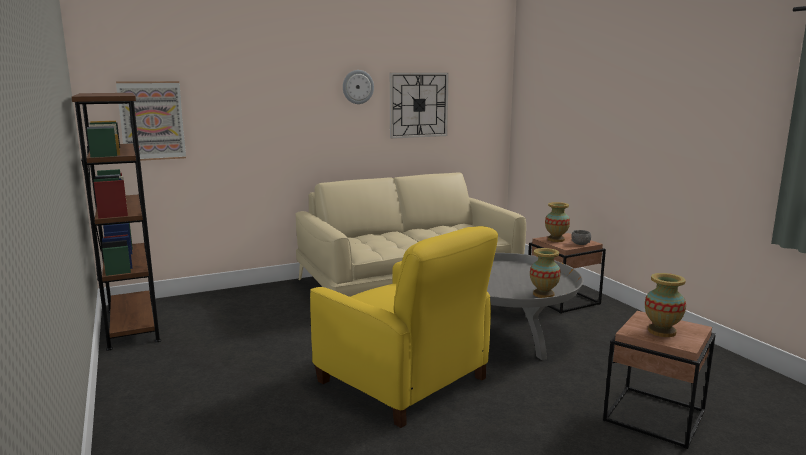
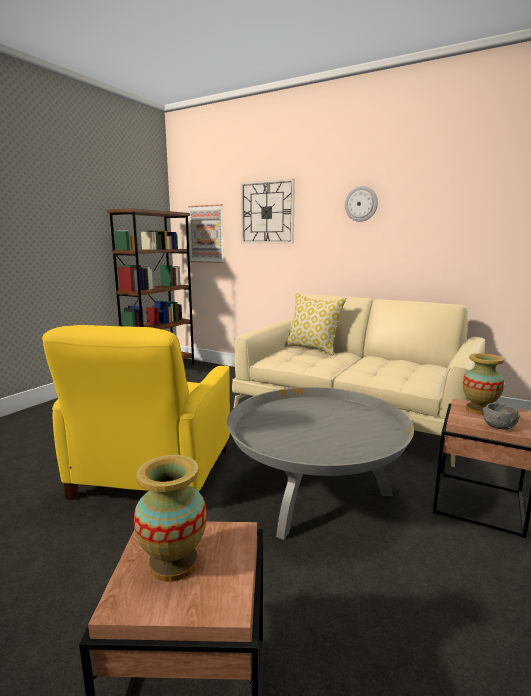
camera: 55 degrees right, 0 degrees up
wall clock [390,72,449,139] -> wall clock moved to [241,178,295,244]
vase [530,248,561,298] -> none
none -> pillow [285,293,346,355]

